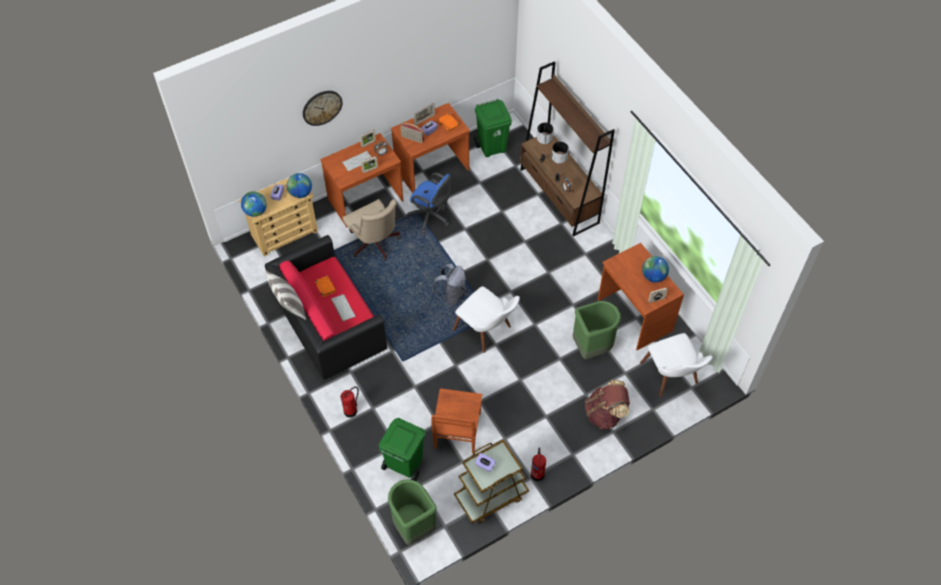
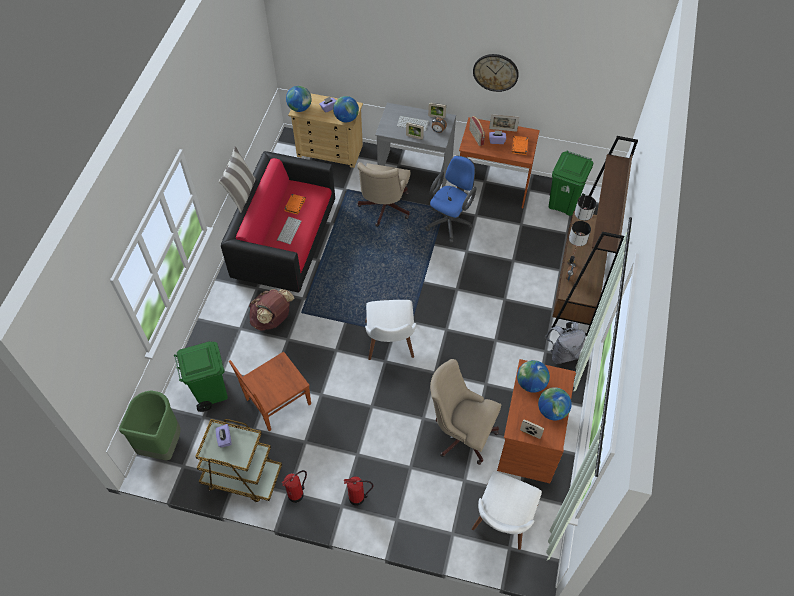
camera: 45 degrees right, 0 degrees up
wall clock [303,91,342,126] -> wall clock moved to [473,54,519,92]
brown desk [320,133,403,227] -> grey desk [375,103,456,187]
fire extinguisher [340,386,359,418] -> fire extinguisher moved to [344,476,373,506]
blue office chair [406,172,451,233] -> blue office chair turned 135 degrees counterclockwise [425,156,477,243]
grey backpack [432,264,466,305] -> grey backpack moved to [545,322,585,364]
green trash can [573,301,621,359] -> beige office chair [430,359,501,465]
brown backpack [585,380,630,430] -> brown backpack moved to [249,289,294,331]
none -> globe [517,360,550,393]

